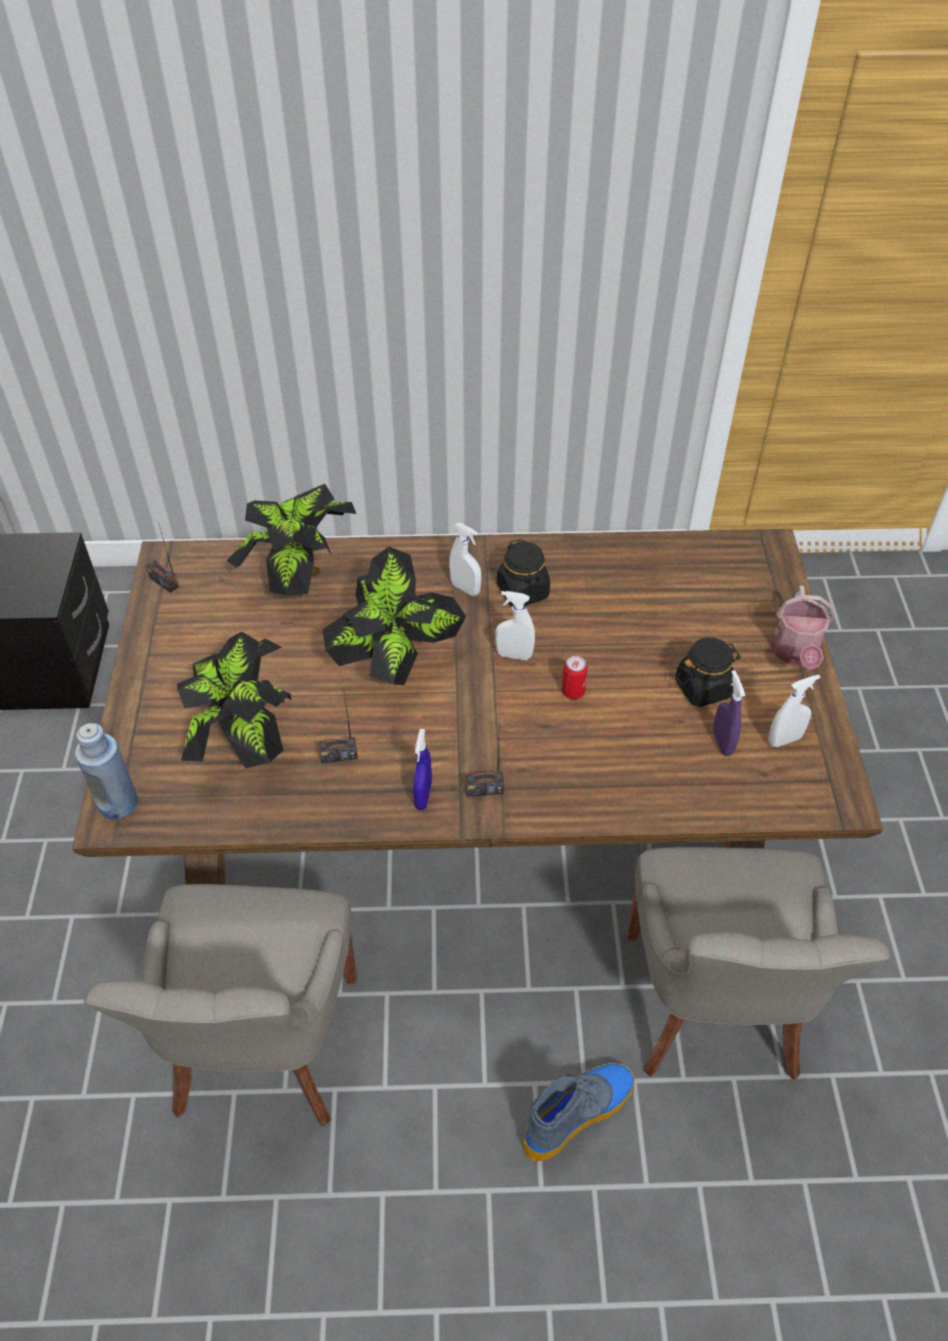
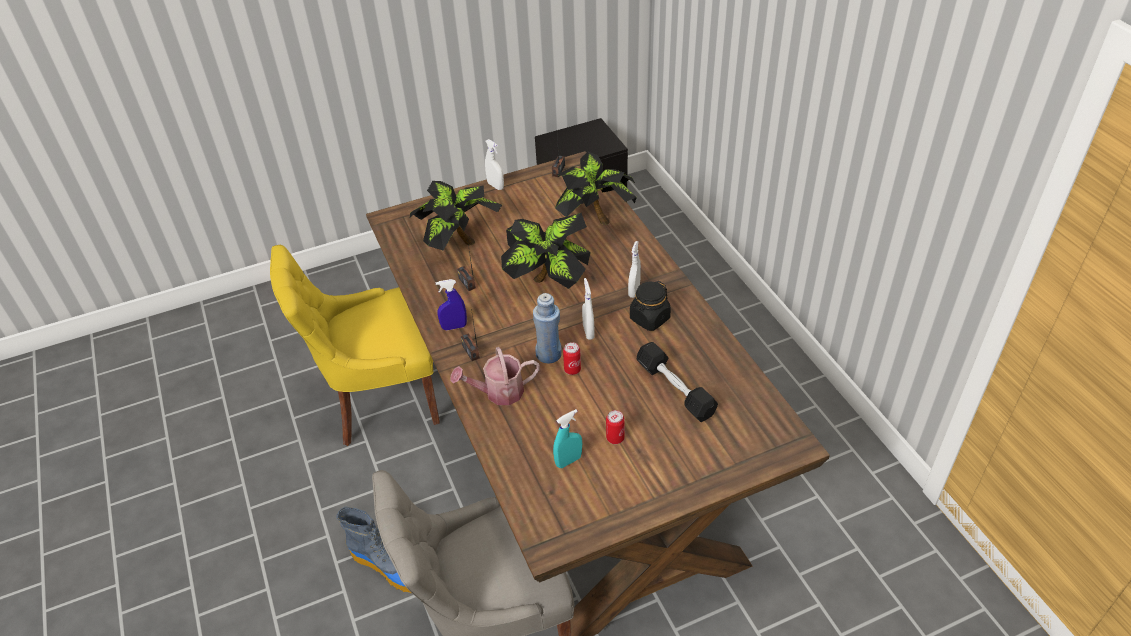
camera: 70 degrees right, 5 degrees down
blue bottle [75,723,138,819] -> blue bottle moved to [533,293,562,363]
grey chair [84,884,357,1126] -> yellow chair [270,245,440,446]
black jar [675,637,741,707] -> can [606,410,625,444]
purple spray bottle [713,670,745,756] -> turquoise spray bottle [553,409,582,468]
white spray bottle [768,675,820,747] -> white spray bottle moved to [485,139,504,190]
watering can [770,586,834,670] -> watering can moved to [450,347,540,405]
none -> black dumbbell [637,342,718,422]

